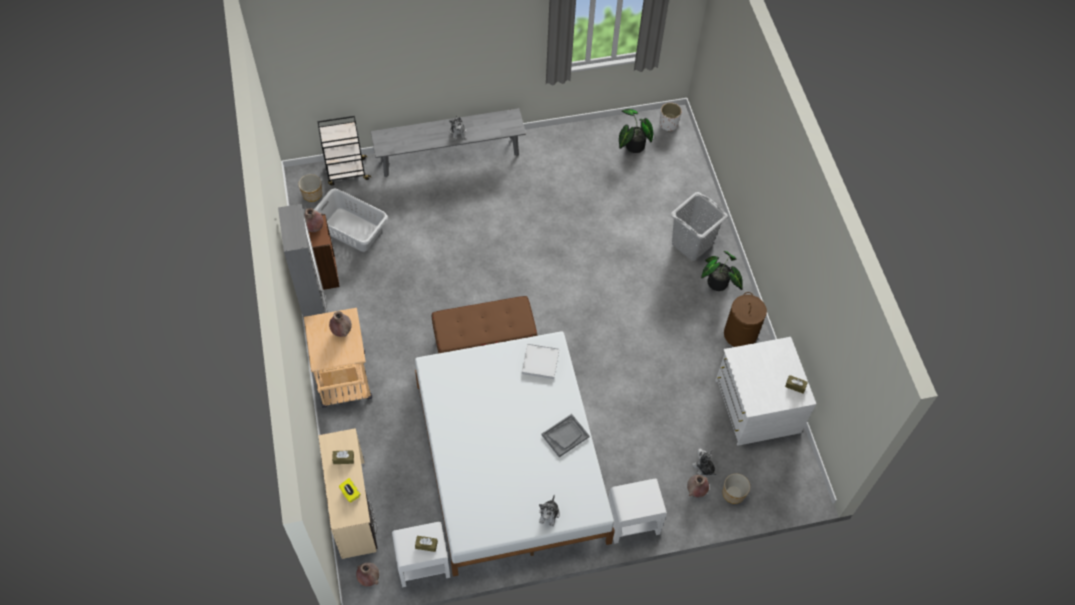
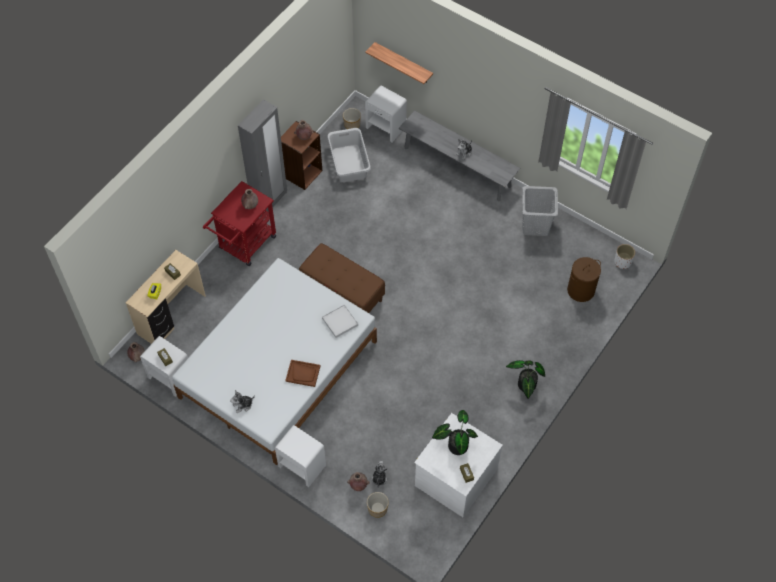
camera: 50 degrees right, 0 degrees up
beige cart [304,308,372,407] -> red cart [203,181,276,266]
black cart [317,116,371,186] -> white nightstand [365,86,407,142]
grey tray [542,414,589,457] -> brown tray [285,360,320,387]
potted plant [619,109,654,153] -> potted plant moved to [432,410,478,455]
grey laundry basket [671,192,728,261] -> grey laundry basket moved to [522,186,558,236]
brown laundry basket [724,292,767,347] -> brown laundry basket moved to [567,257,601,302]
none -> shelf [365,42,433,84]

